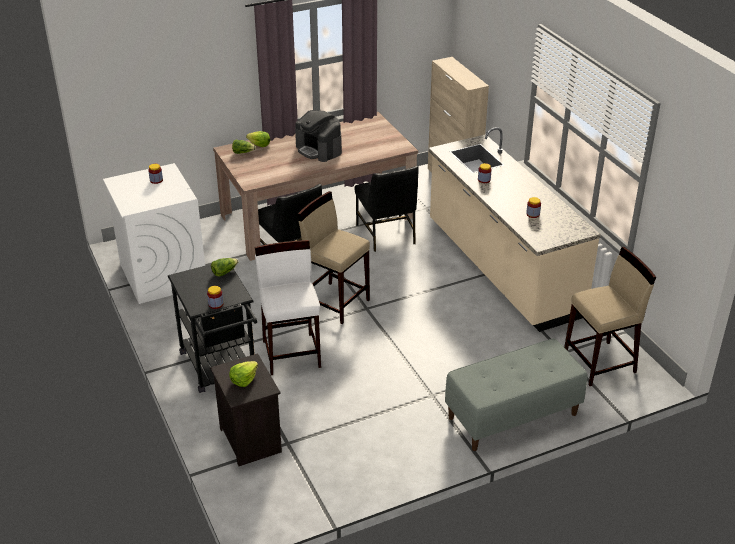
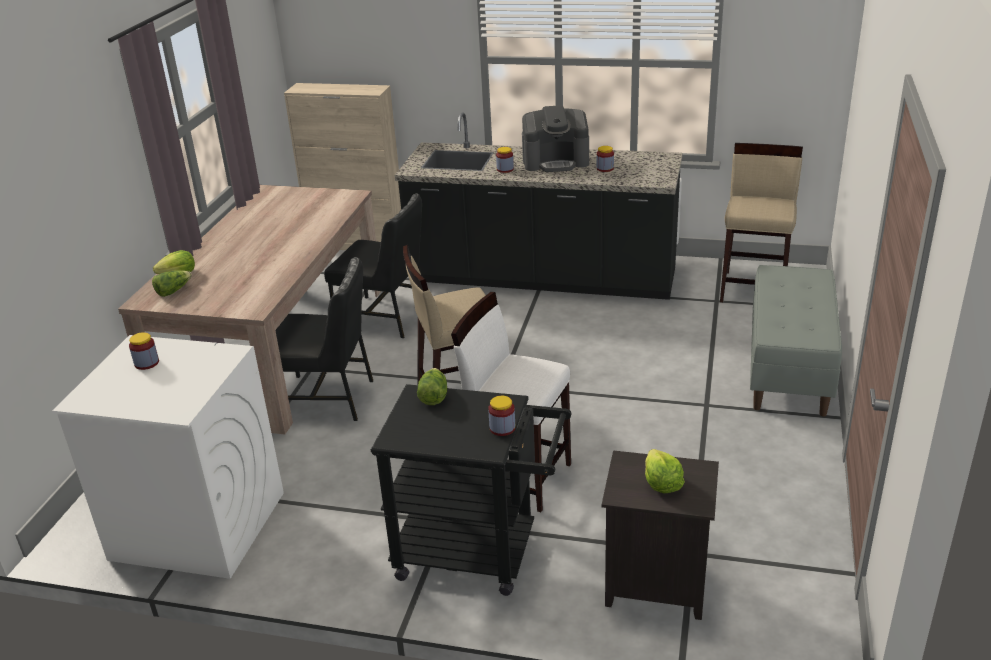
camera: 50 degrees left, 5 degrees down
coffee machine [295,110,342,162] -> coffee machine moved to [522,105,589,172]
beige counter [429,127,601,332] -> black counter [395,112,683,300]

